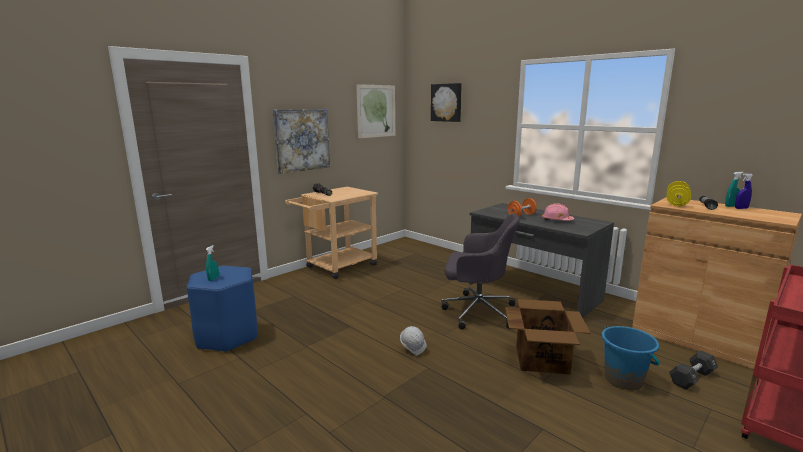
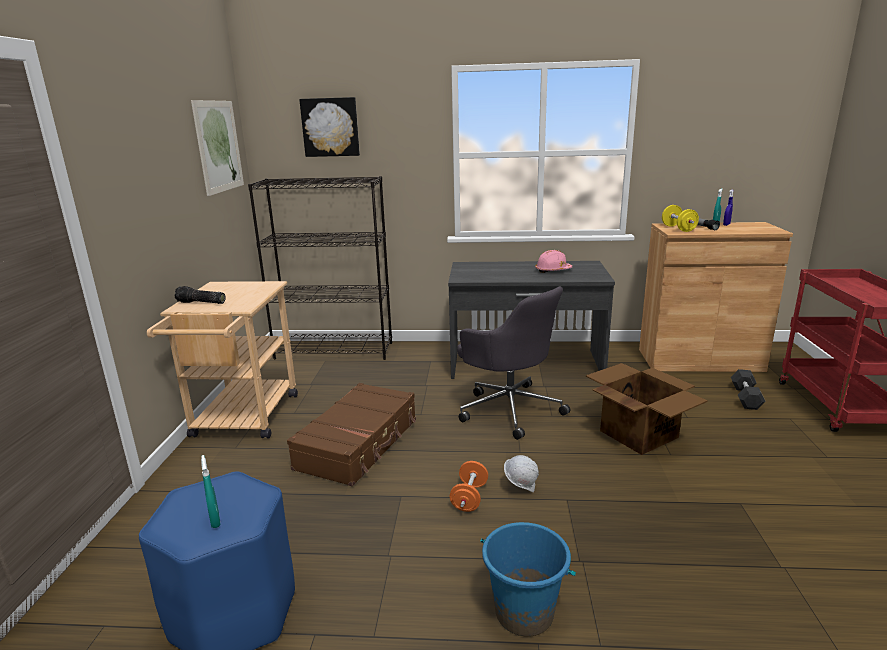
camera: 40 degrees left, 5 degrees up
picture [273,109,330,174] -> none
grey office chair [441,213,520,330] -> grey office chair turned 75 degrees clockwise [457,286,570,440]
orange dumbbell [508,198,537,216] -> orange dumbbell moved to [450,461,488,512]
blue bucket [601,326,660,390] -> blue bucket moved to [480,522,576,636]
none -> black bookcase [248,176,392,360]
none -> brown suitcase [287,383,416,486]

